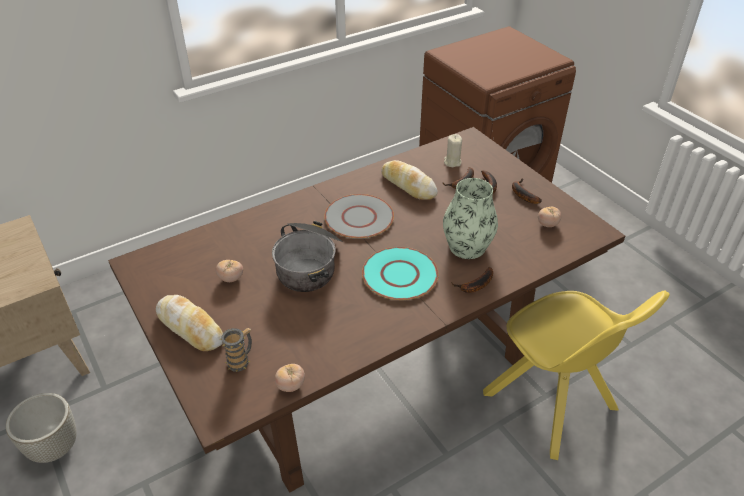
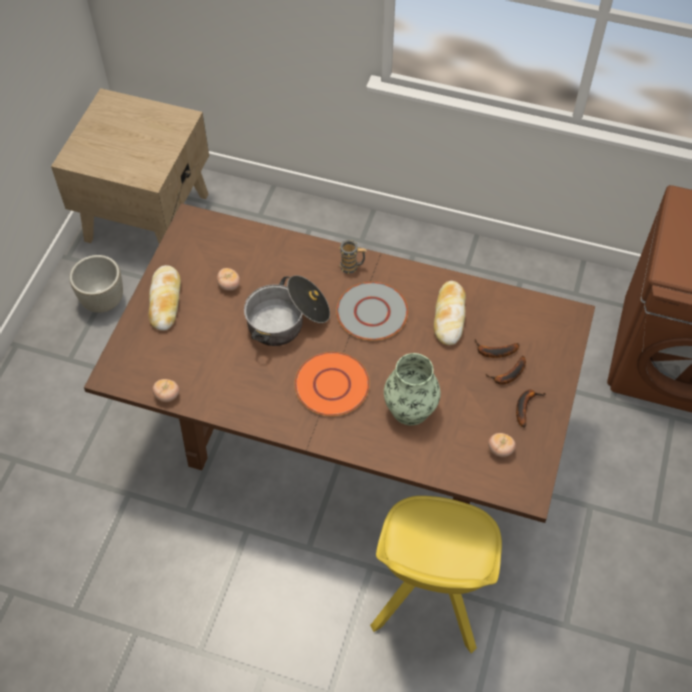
camera: 50 degrees right, 15 degrees up
mug [220,328,252,372] -> mug moved to [339,240,367,274]
turquoise plate [362,247,438,300] -> orange plate [295,352,370,416]
beige candle [444,134,462,167] -> none
banana [451,267,493,293] -> none

